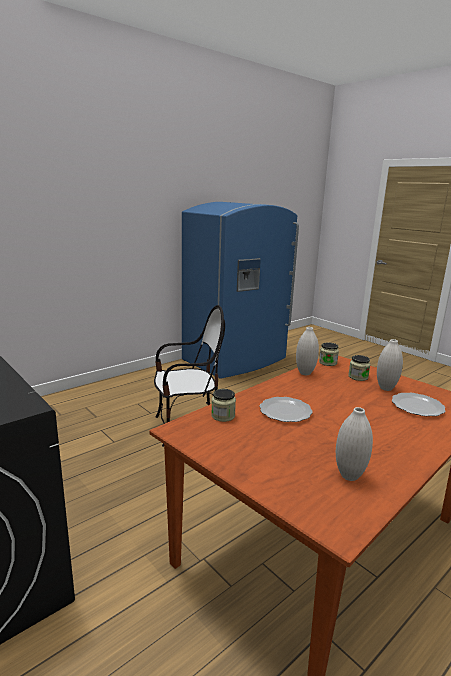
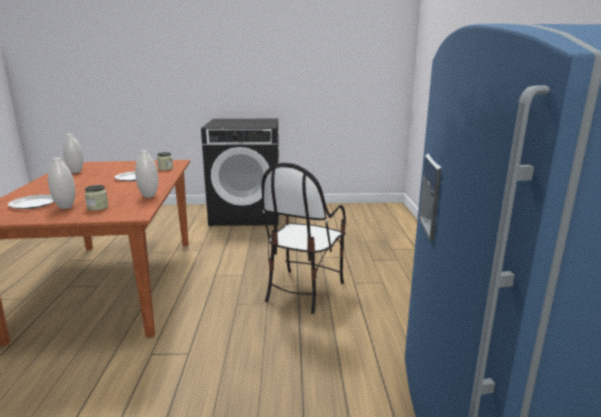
camera: 130 degrees right, 0 degrees up
jar [319,342,339,366] -> none

